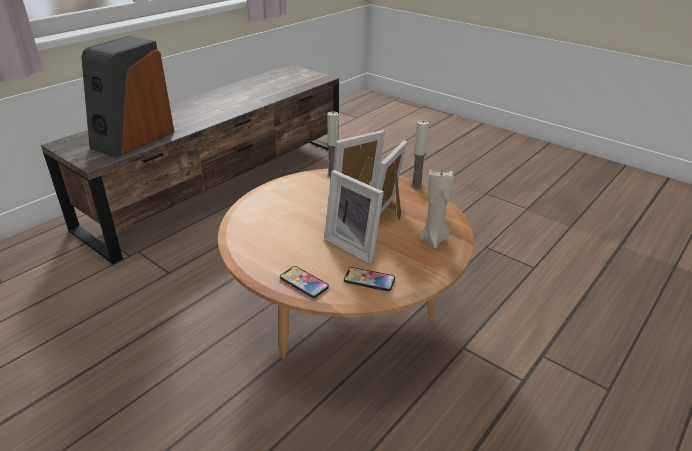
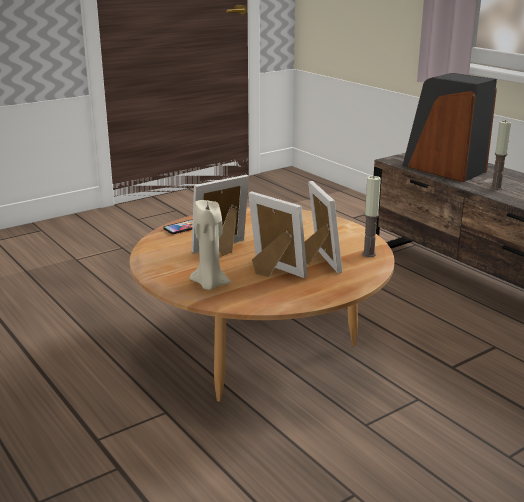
camera: 105 degrees right, 10 degrees down
phone [344,267,395,291] -> none
candle [411,120,429,189] -> candle moved to [490,120,511,190]

